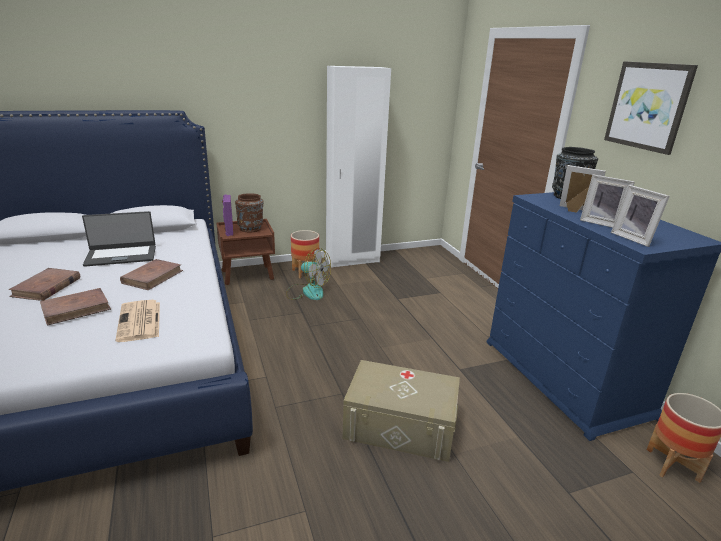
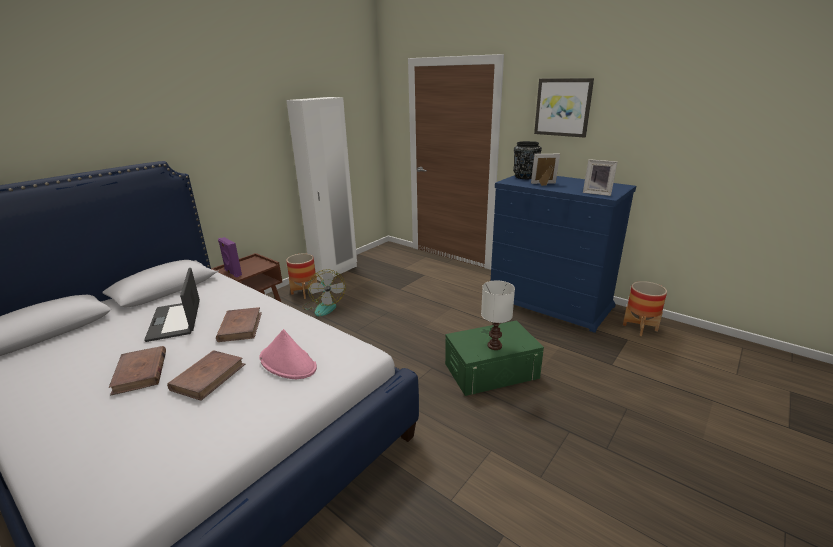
camera: 30 degrees left, 0 degrees up
laptop [82,211,156,267] -> laptop turned 120 degrees clockwise [144,268,200,342]
newspaper [116,300,160,342] -> pink hat [259,329,317,379]
brown vase [235,194,263,232] -> none
fan [286,248,331,300] -> fan turned 75 degrees clockwise [302,269,346,317]
beige storage box [342,360,460,462] -> green storage box [445,320,544,396]
picture frame [580,174,635,228] -> none
none -> white table lamp [481,280,515,350]

